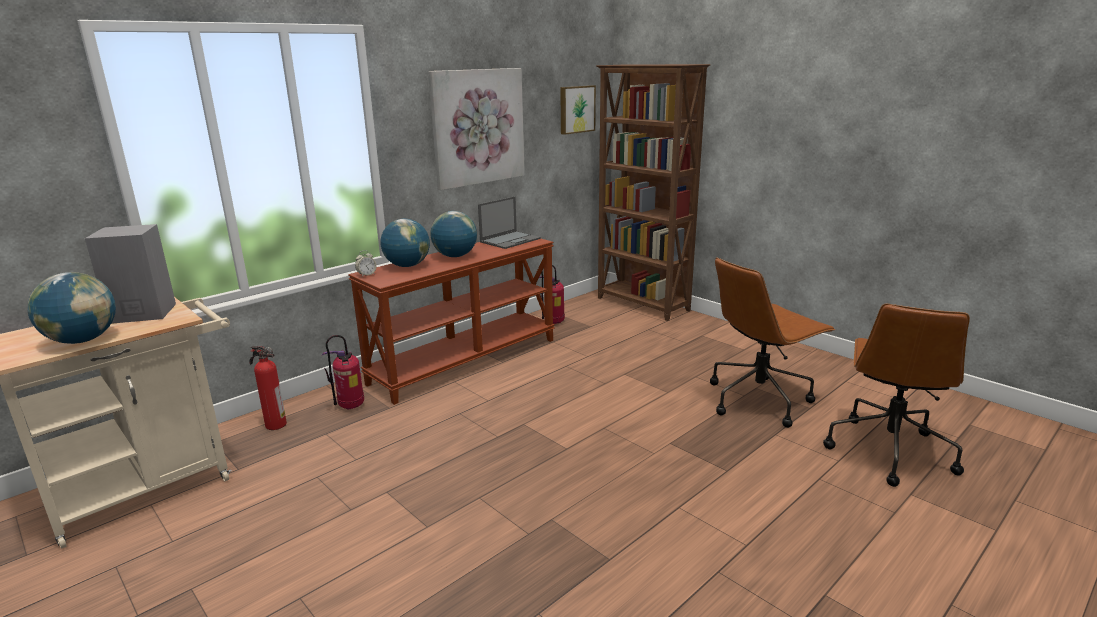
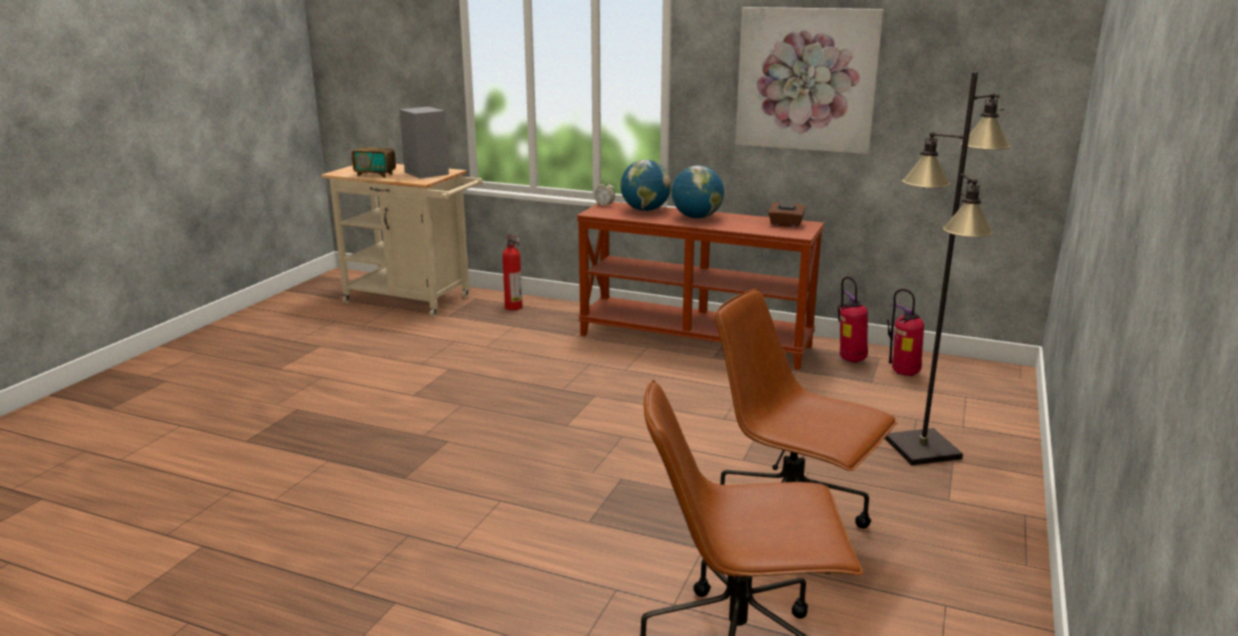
camera: 65 degrees right, 0 degrees up
globe [27,272,116,344] -> radio [351,127,396,178]
fire extinguisher [322,335,364,409] -> fire extinguisher moved to [887,289,924,376]
laptop [478,196,541,249] -> brown tissue box [768,199,806,227]
picture [560,85,596,135] -> none
brown bookcase [596,64,710,321] -> none
none -> black floor lamp [884,72,1011,465]

